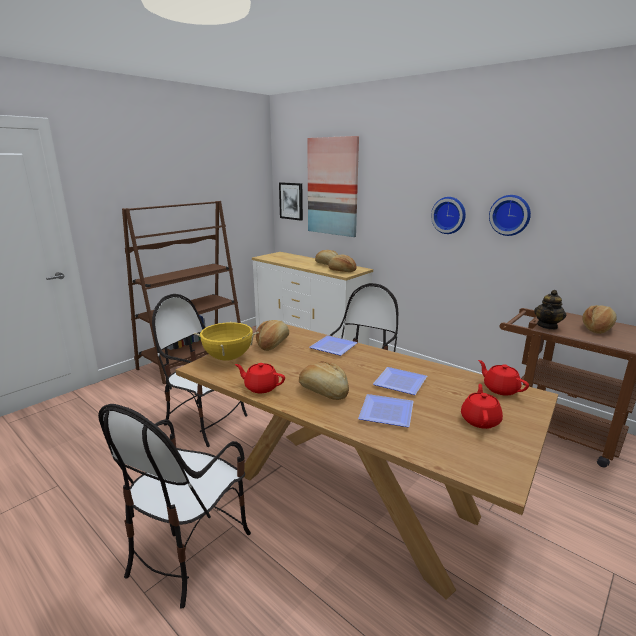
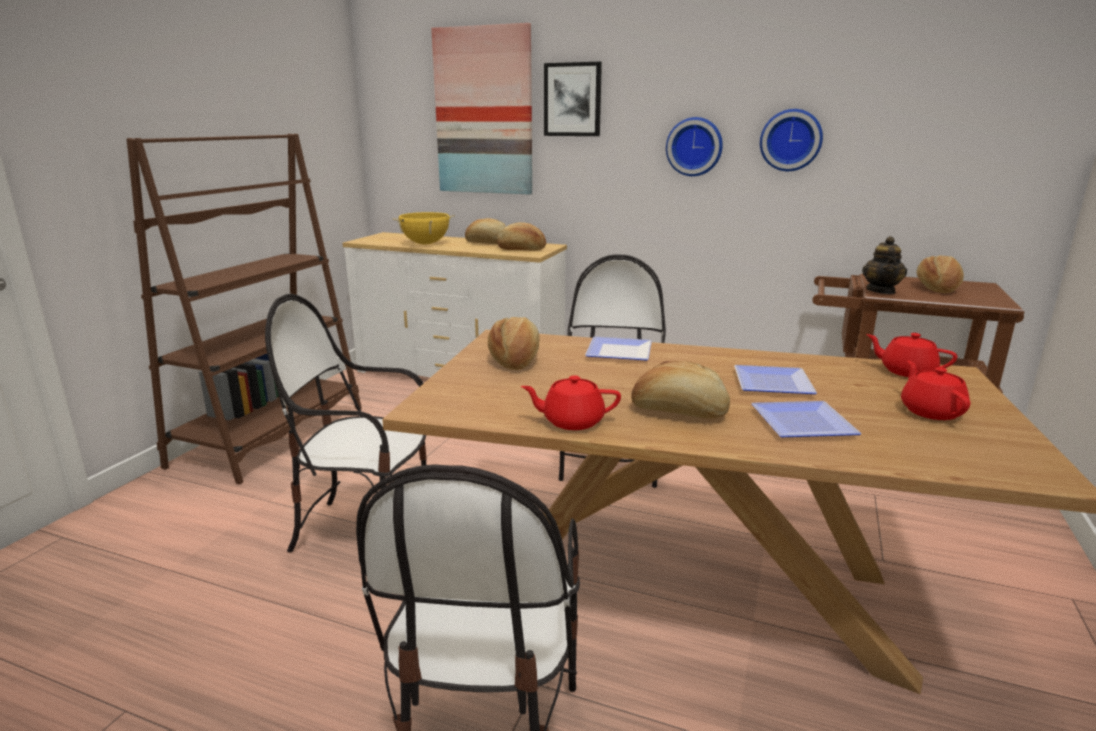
camera: 20 degrees left, 0 degrees up
yellow cooking pot [194,321,259,361] -> yellow cooking pot moved to [393,212,455,244]
picture [279,182,303,221] -> picture moved to [544,62,602,136]

